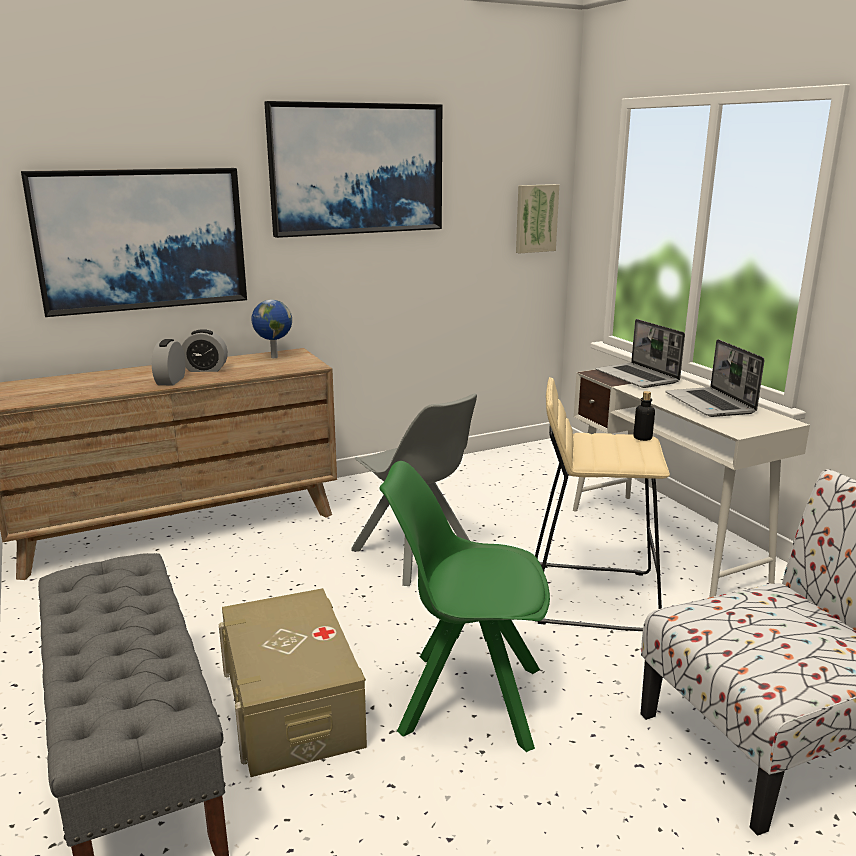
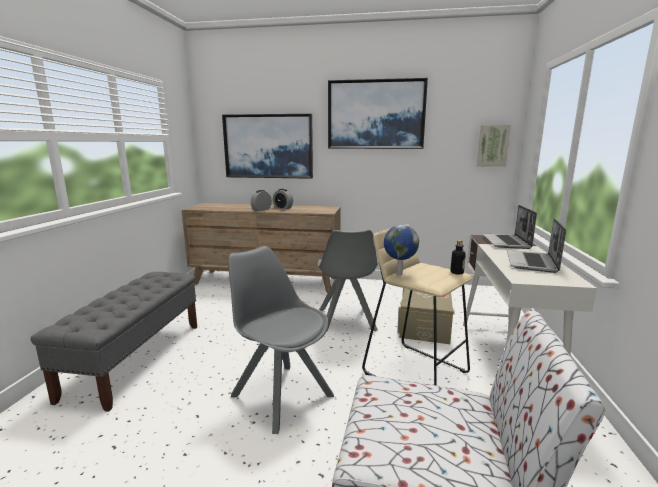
camera: 35 degrees right, 5 degrees down
beige storage box [219,588,367,777] -> beige storage box moved to [397,288,455,344]
globe [251,300,292,358] -> globe moved to [384,225,419,275]
green chair [380,461,550,752] -> grey chair [228,246,334,434]

